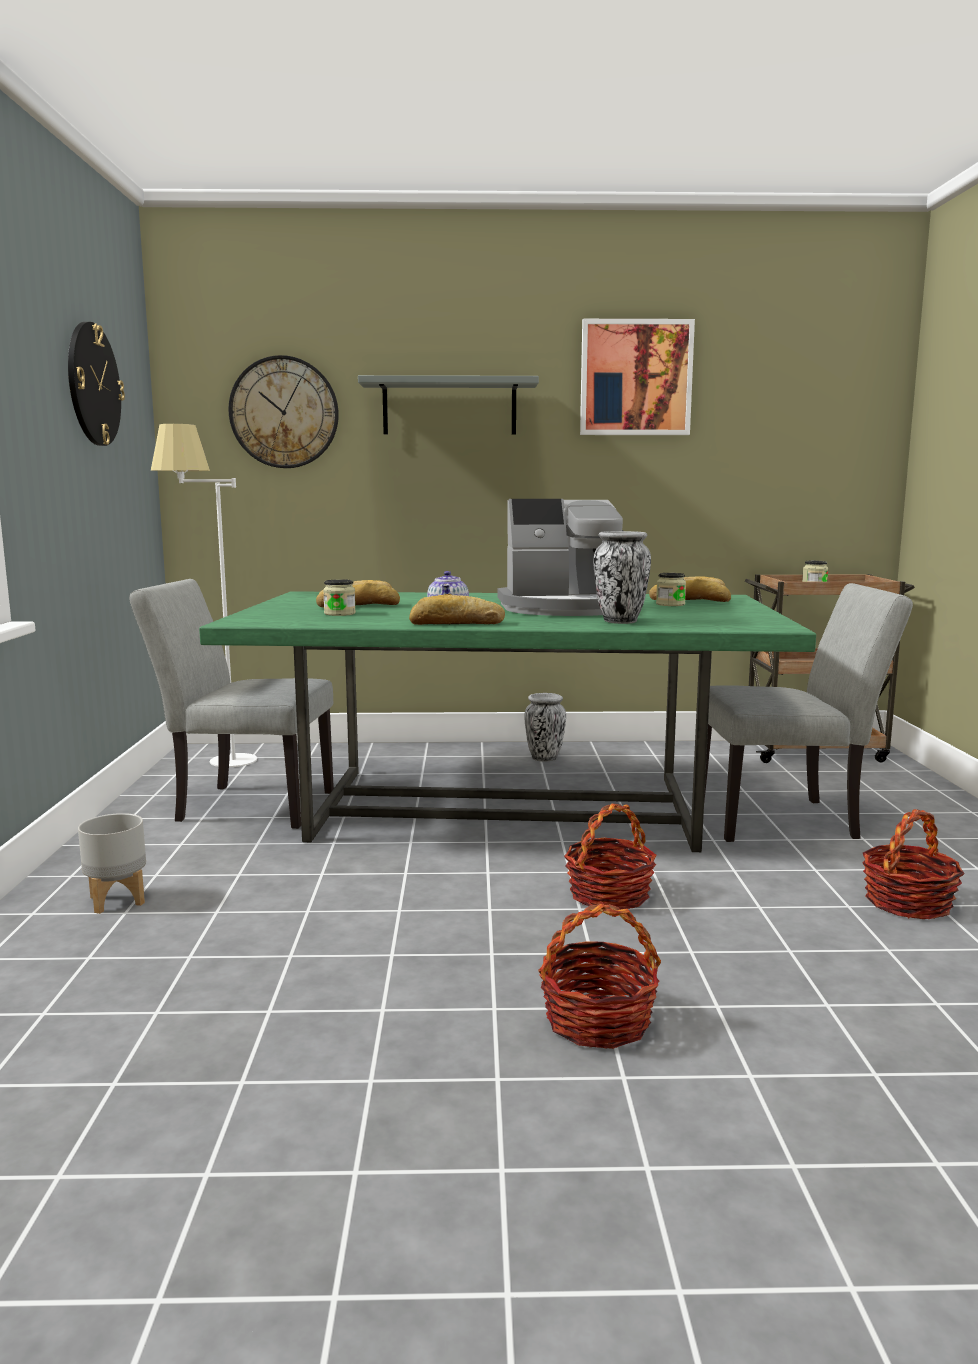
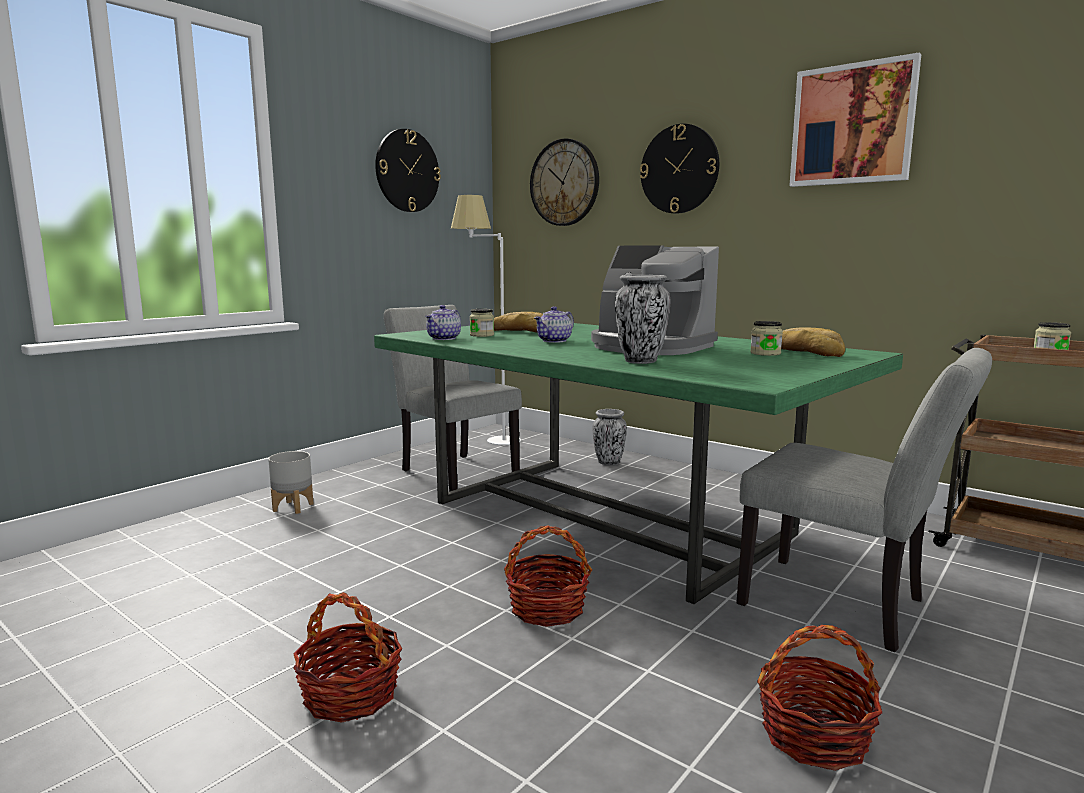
camera: 40 degrees right, 0 degrees up
grey shelf [358,375,539,435] -> wall clock [640,124,719,214]
bread [409,594,505,625] -> none
vase [524,693,566,762] -> vase moved to [593,409,627,465]
none -> teapot [425,305,461,340]

